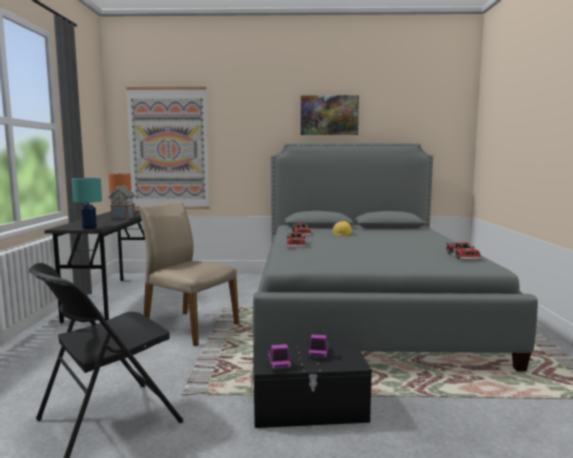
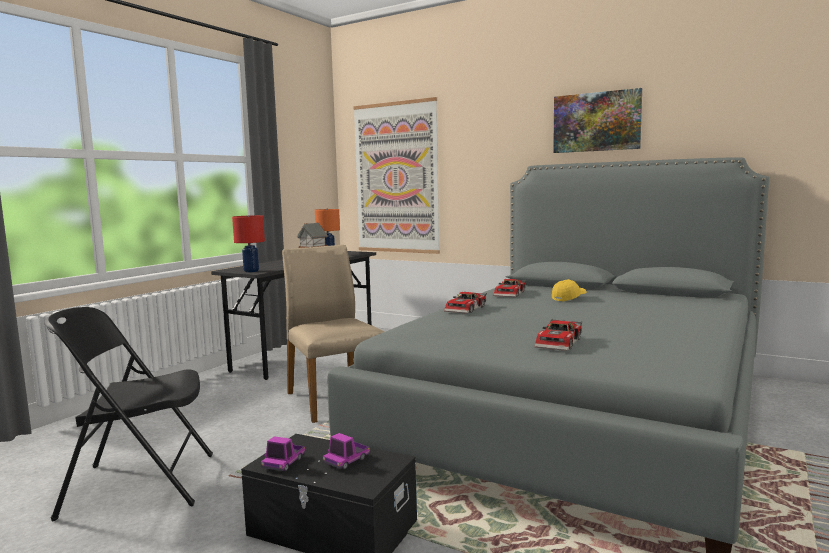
camera: 30 degrees right, 0 degrees up
turquoise table lamp [71,177,102,229] -> red table lamp [232,215,265,272]
toy car [446,242,482,260] -> toy car moved to [535,319,582,351]

